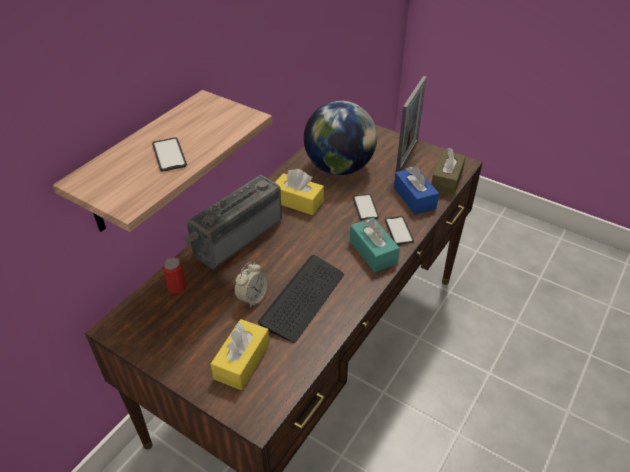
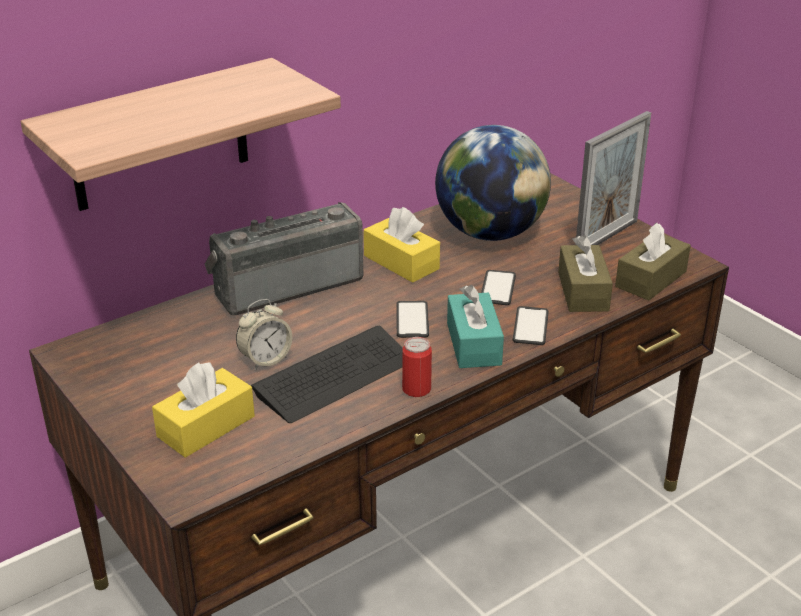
camera: 20 degrees right, 10 degrees down
phone [152,137,187,172] -> phone moved to [396,301,429,338]
can [162,257,186,294] -> can moved to [402,337,432,397]
blue tissue box [394,166,439,215] -> brown tissue box [558,235,613,312]

